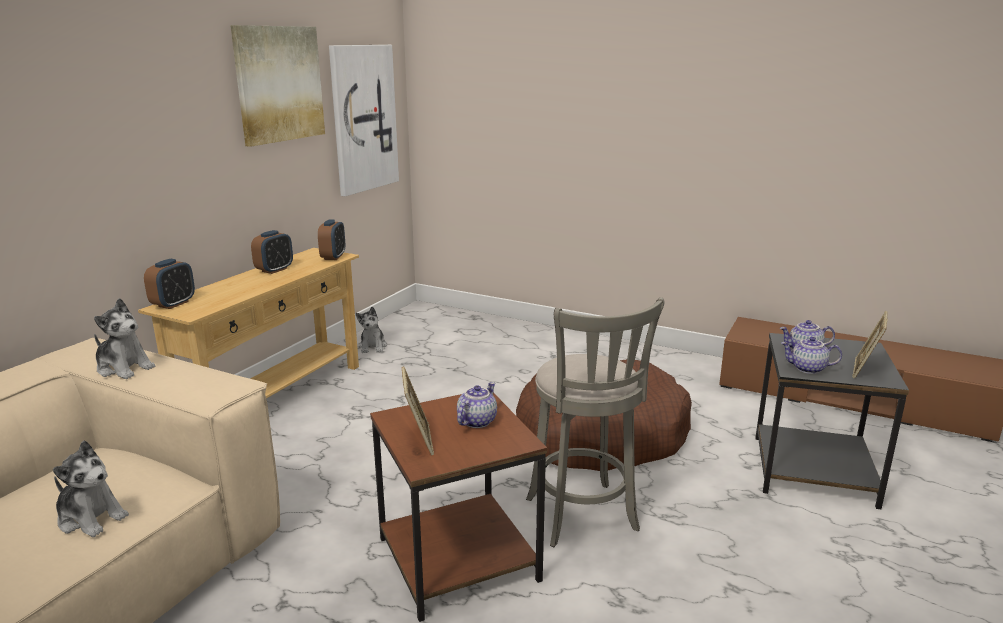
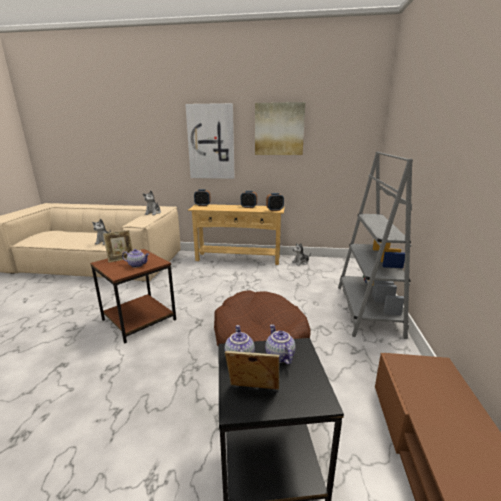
camera: 70 degrees right, 0 degrees up
picture [329,45,399,196] -> picture moved to [185,103,235,179]
grey stool [526,297,665,547] -> none
none -> grey bookcase [338,151,413,339]

